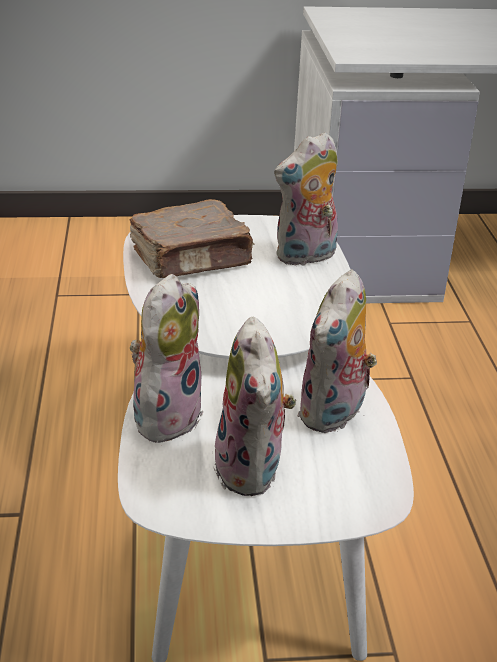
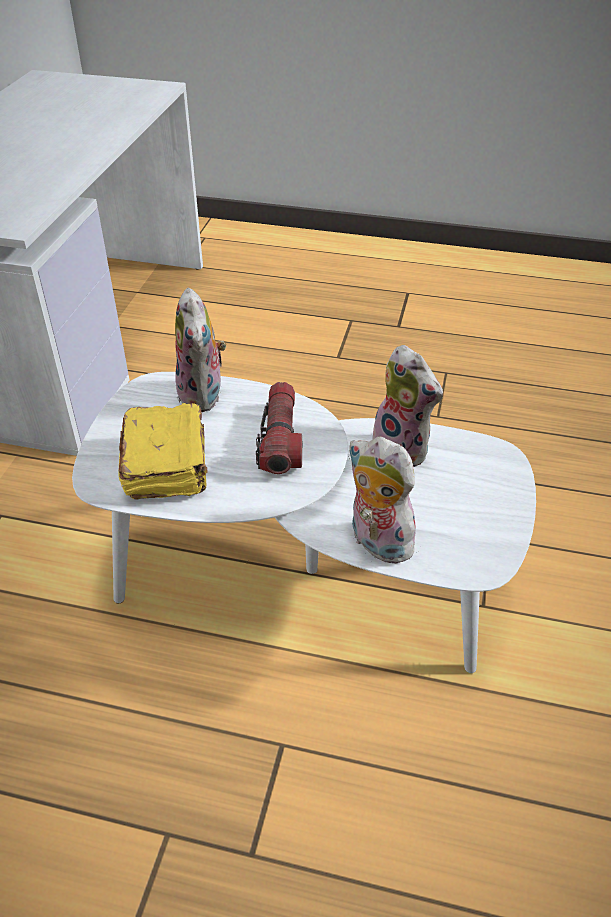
camera: 70 degrees left, 10 degrees up
brown book [129,199,255,278] -> yellow book [118,403,208,500]
plush toy [213,317,296,496] -> none
none -> flashlight [256,382,302,474]

